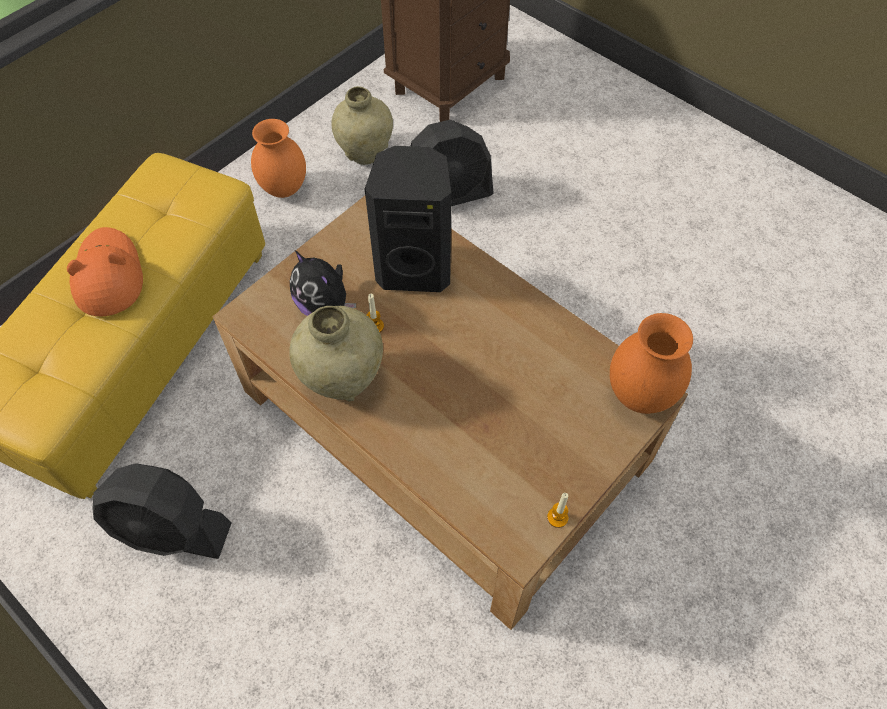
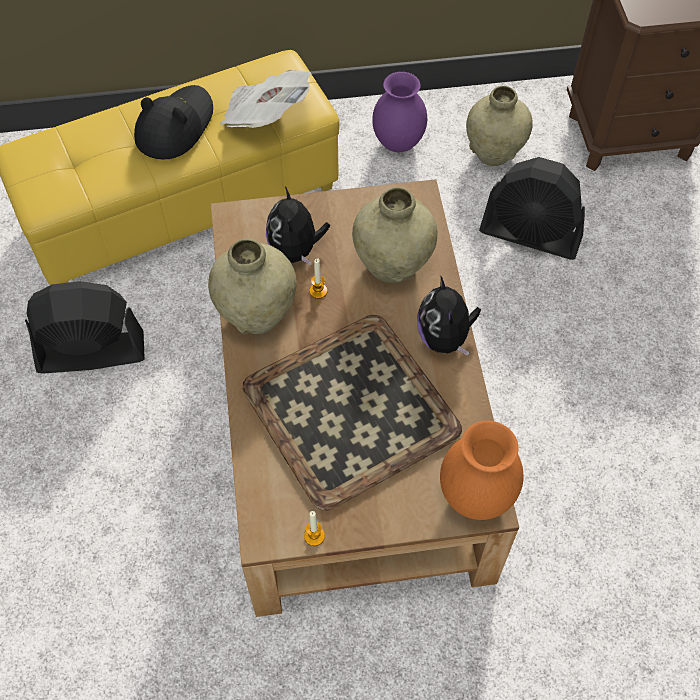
camera: 40 degrees right, 0 degrees up
orange hat [67,227,143,316] -> black hat [134,85,213,159]
black fan [92,463,232,559] -> black fan turned 120 degrees clockwise [25,281,145,374]
orange vase [251,119,306,198] -> purple vase [372,72,427,152]
black speaker [365,146,451,292] -> beige vase [352,187,438,283]
none -> newspaper [220,69,311,128]
none -> tray [242,315,462,511]
none -> plush toy [417,275,481,355]

